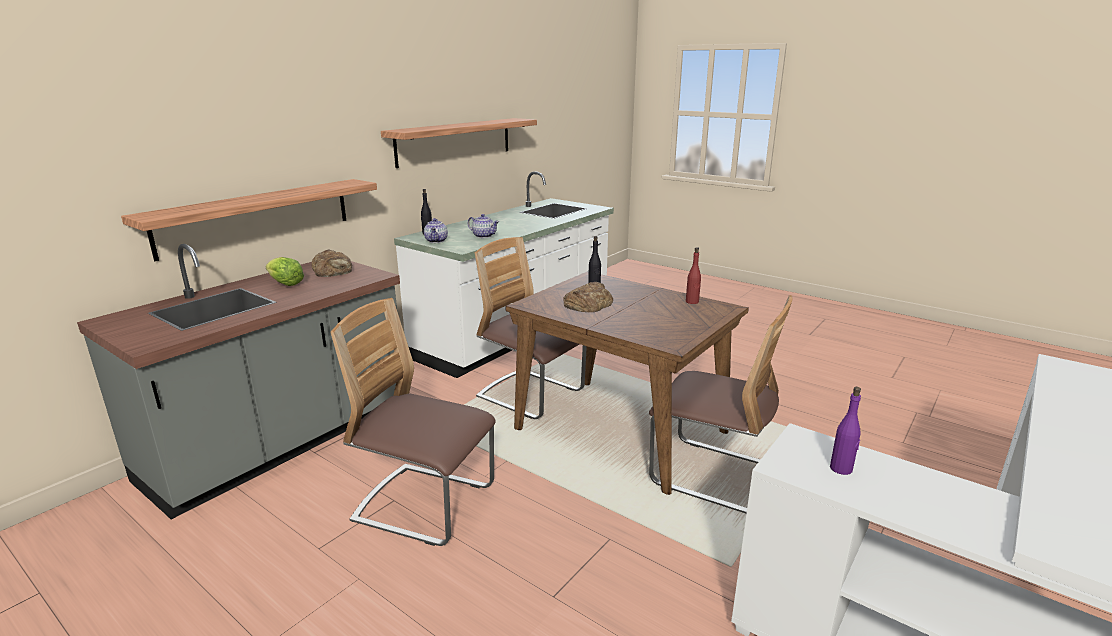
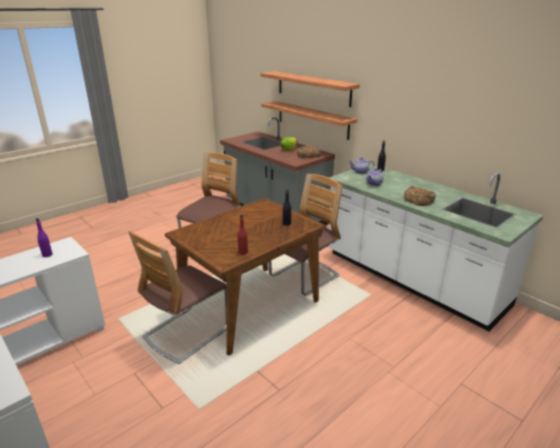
camera: 100 degrees right, 5 degrees up
shelf [381,118,537,168] -> shelf moved to [261,71,360,107]
bread [563,282,613,312] -> bread moved to [404,186,436,206]

